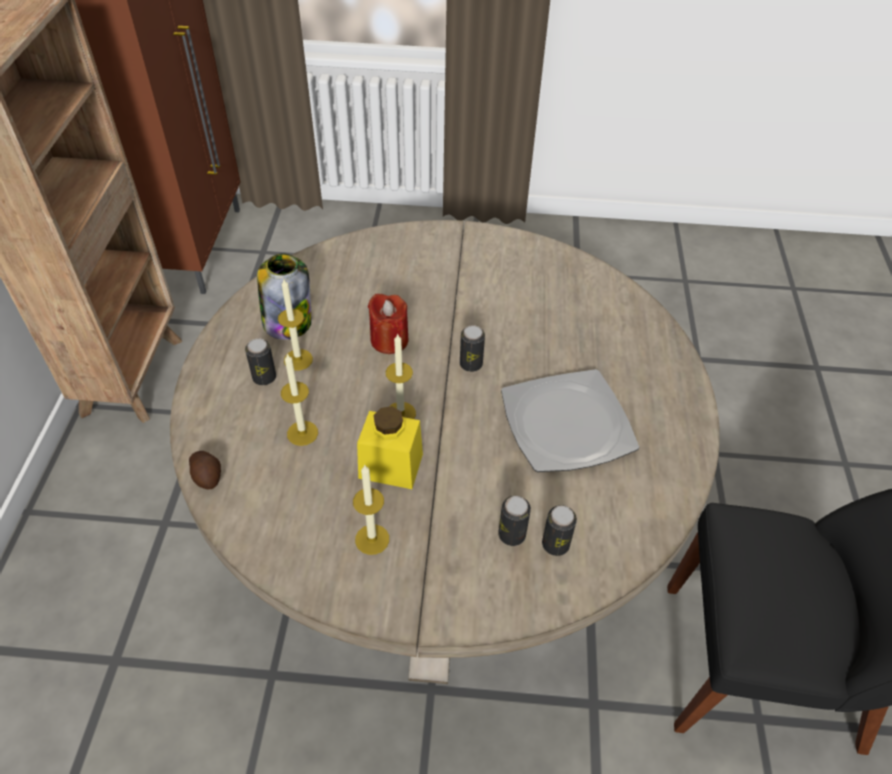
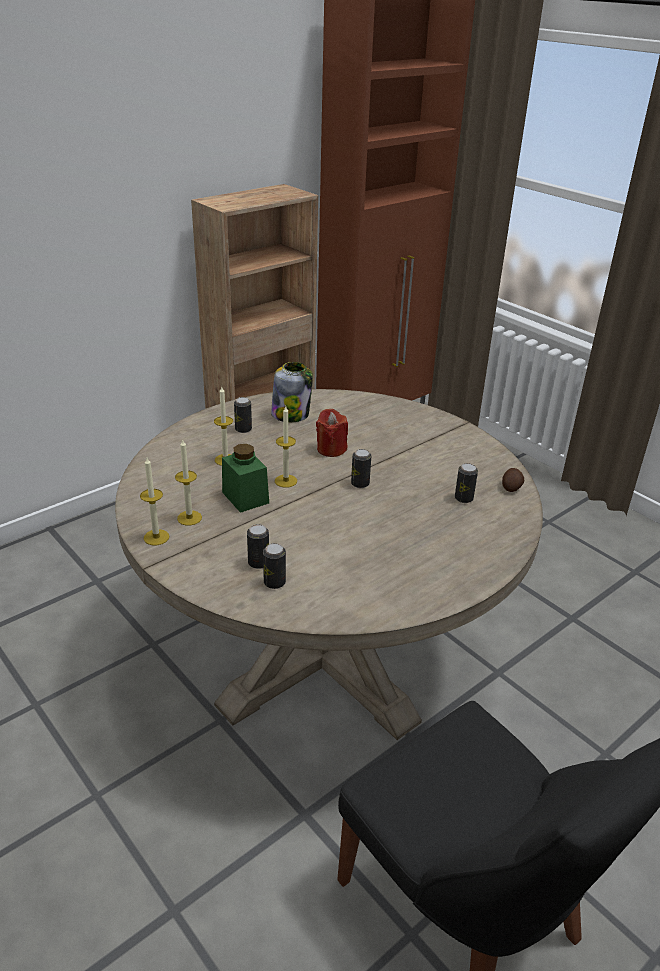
camera: 45 degrees right, 15 degrees down
potato [189,451,221,489] -> potato moved to [502,468,524,492]
candle [278,279,313,371] -> candle moved to [140,458,169,545]
yellow jar [357,407,423,489] -> green jar [222,444,269,513]
plate [501,369,639,472] -> none
none -> can [455,463,478,503]

